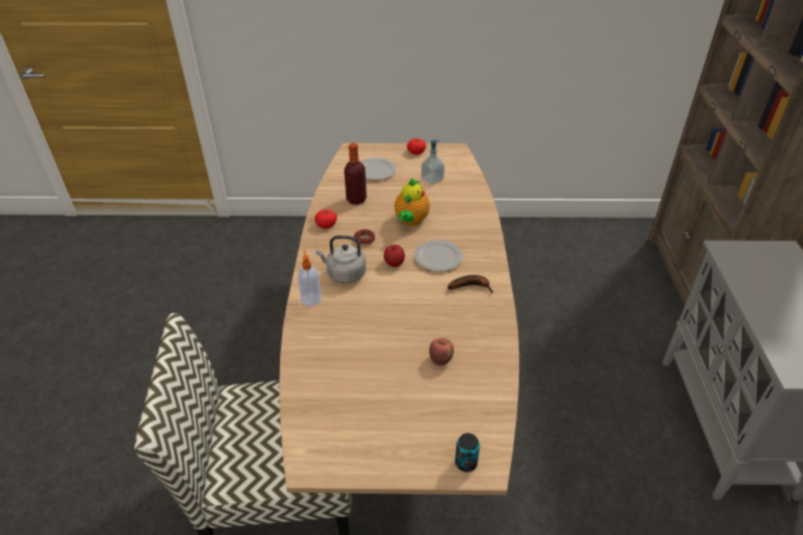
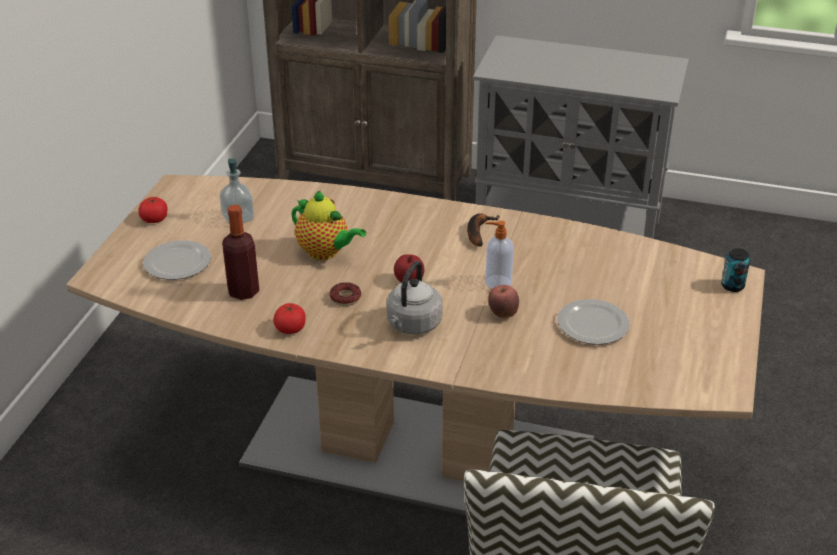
camera: 75 degrees left, 5 degrees down
soap dispenser [298,250,321,306] -> soap dispenser moved to [485,221,514,289]
plate [414,240,463,271] -> plate moved to [557,299,630,345]
apple [429,338,454,366] -> apple moved to [488,285,519,318]

